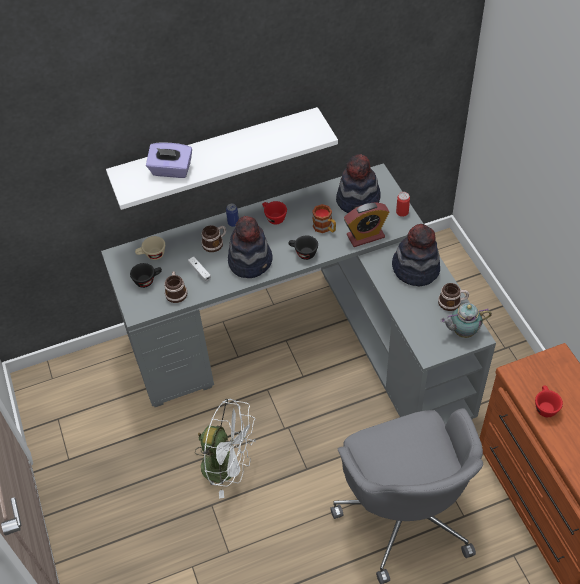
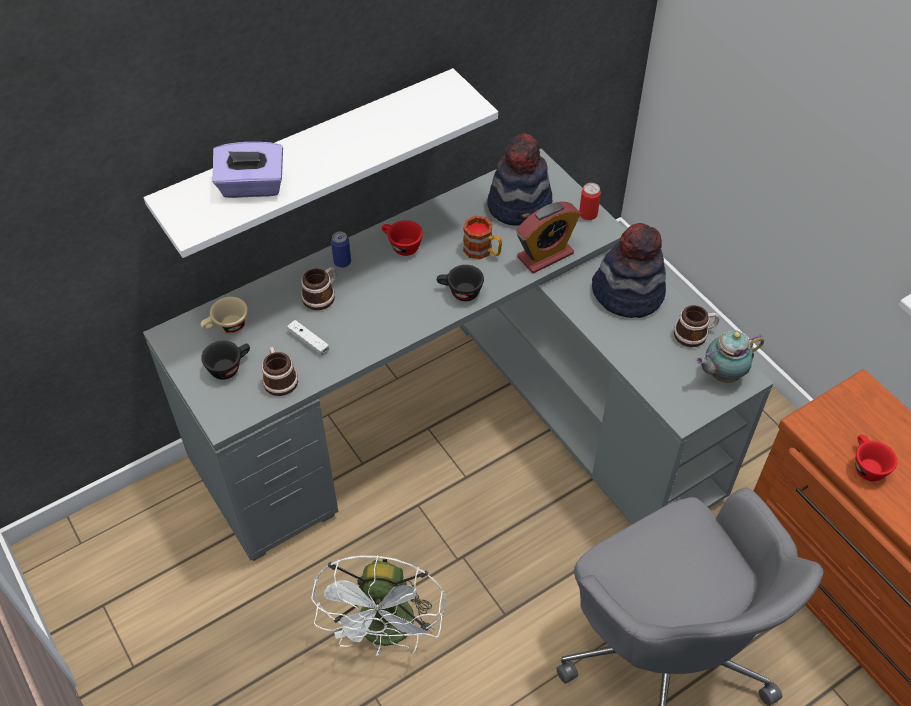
camera: 15 degrees left, 0 degrees up
white fan [195,399,256,498] -> white fan turned 90 degrees clockwise [311,555,446,656]
hat [228,216,272,278] -> none

